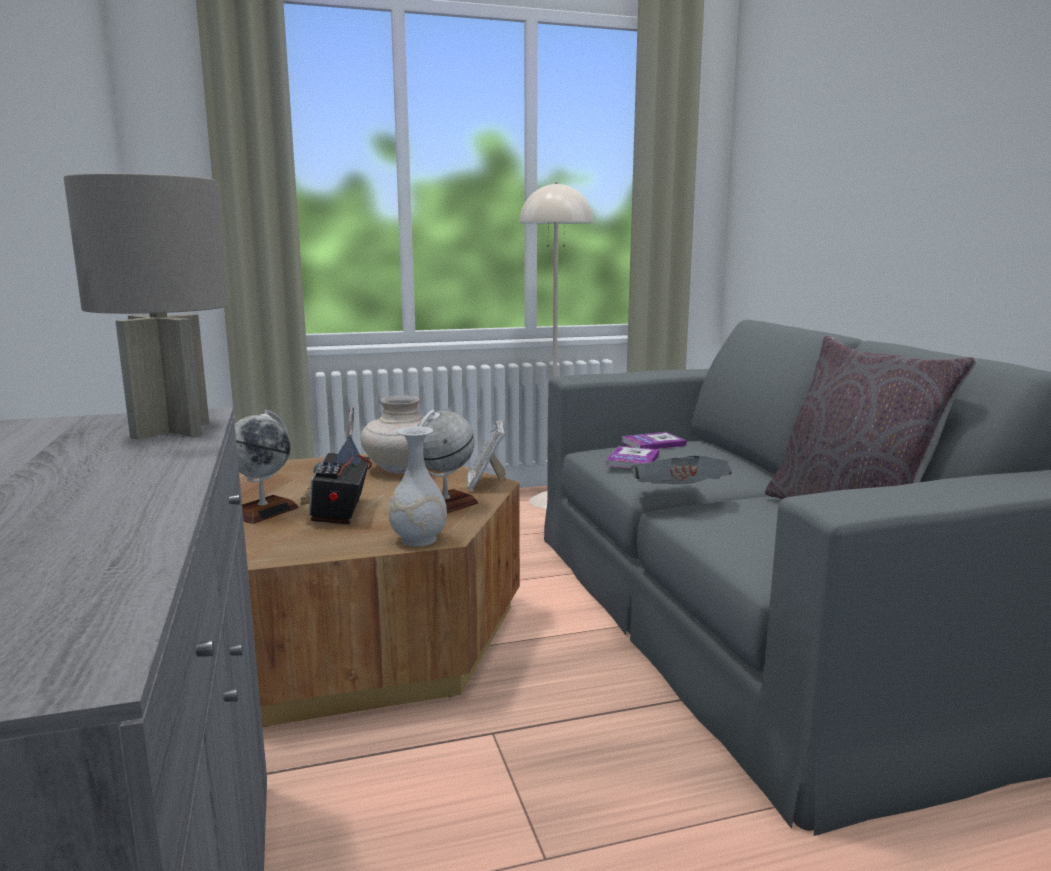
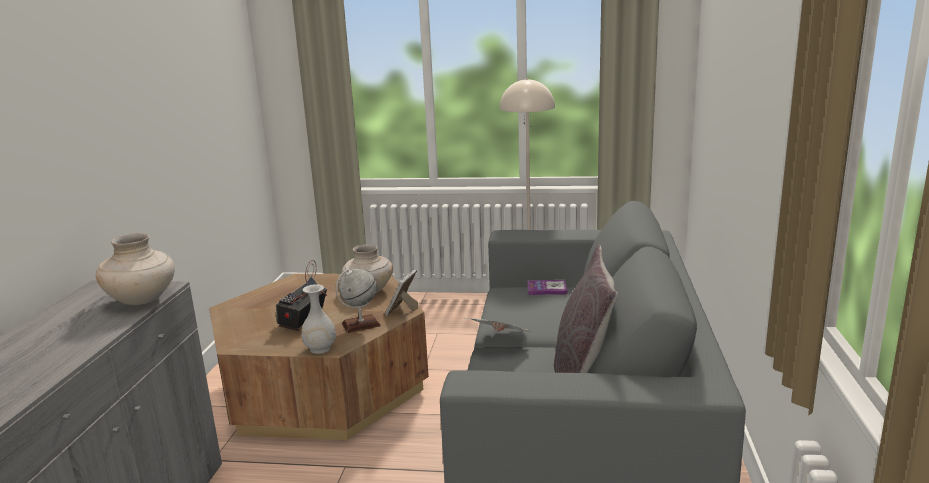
camera: 25 degrees right, 5 degrees up
grey table lamp [64,173,228,440] -> beige vase [96,233,175,305]
globe [235,410,299,524] -> none
book [606,446,659,468] -> none

